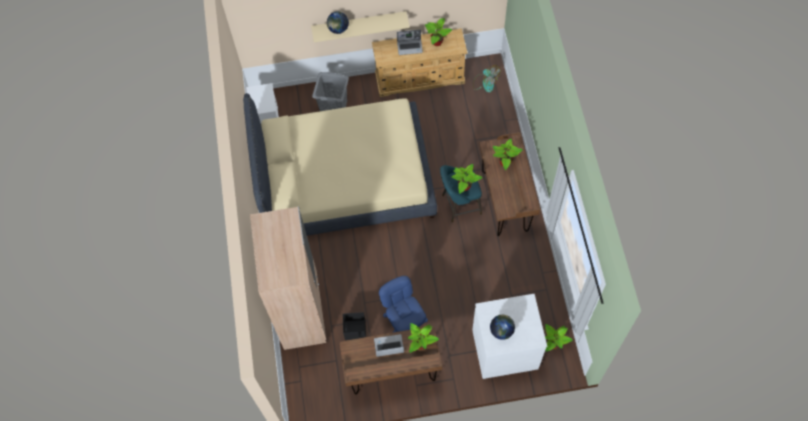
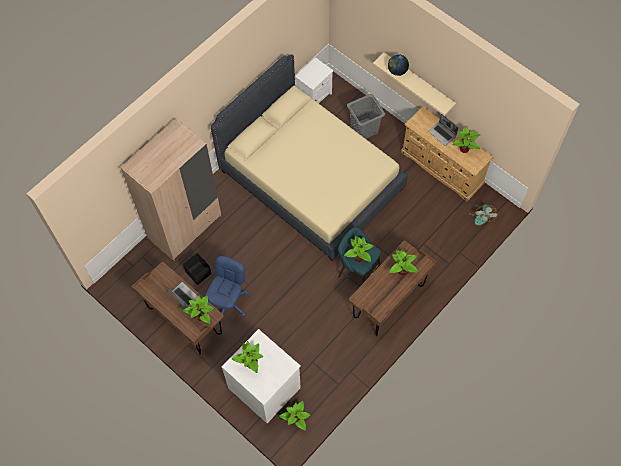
camera: 50 degrees right, 0 degrees up
globe [490,315,515,340] -> potted plant [232,341,263,373]

